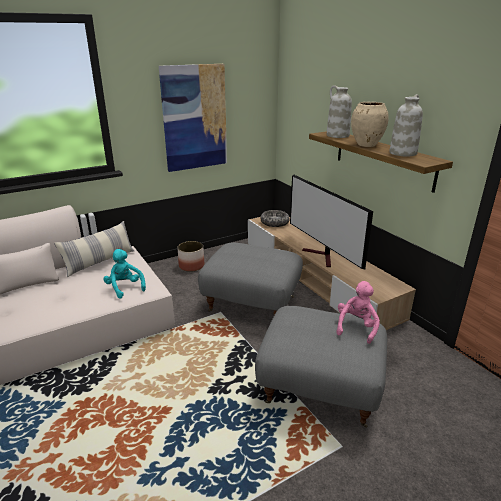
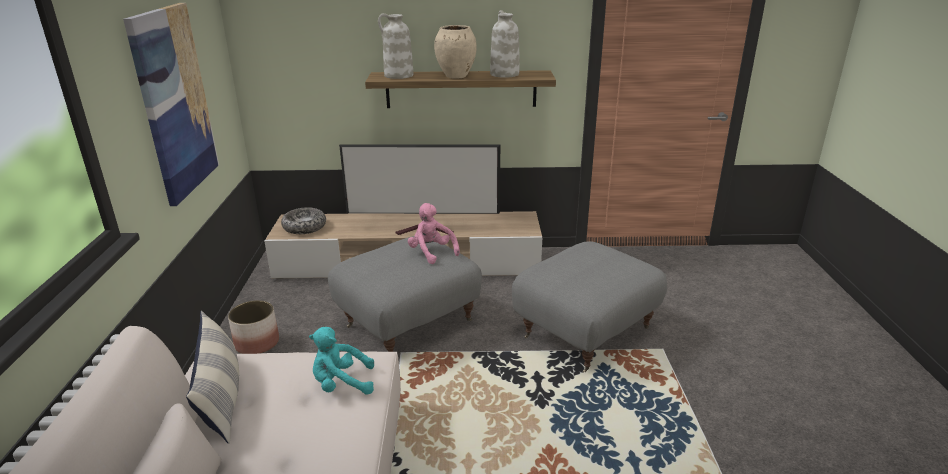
camera: 60 degrees left, 0 degrees up
pink plush toy [336,281,380,344] -> pink plush toy moved to [408,203,460,264]

